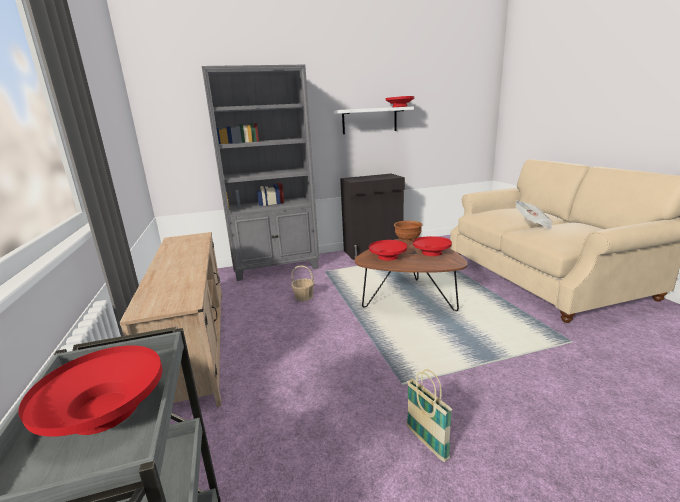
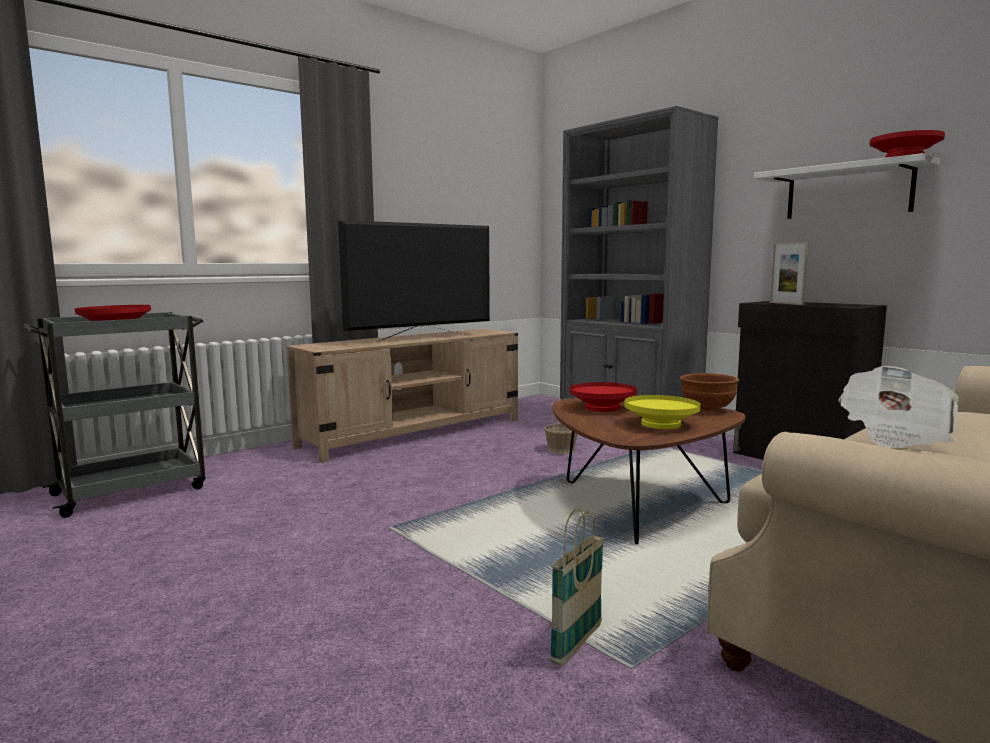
camera: 65 degrees right, 10 degrees down
basket [407,369,452,462] -> basket moved to [550,508,604,666]
red bowl [413,236,452,256] -> yellow bowl [624,395,701,429]
none -> television [338,220,490,342]
none -> picture frame [769,242,809,305]

